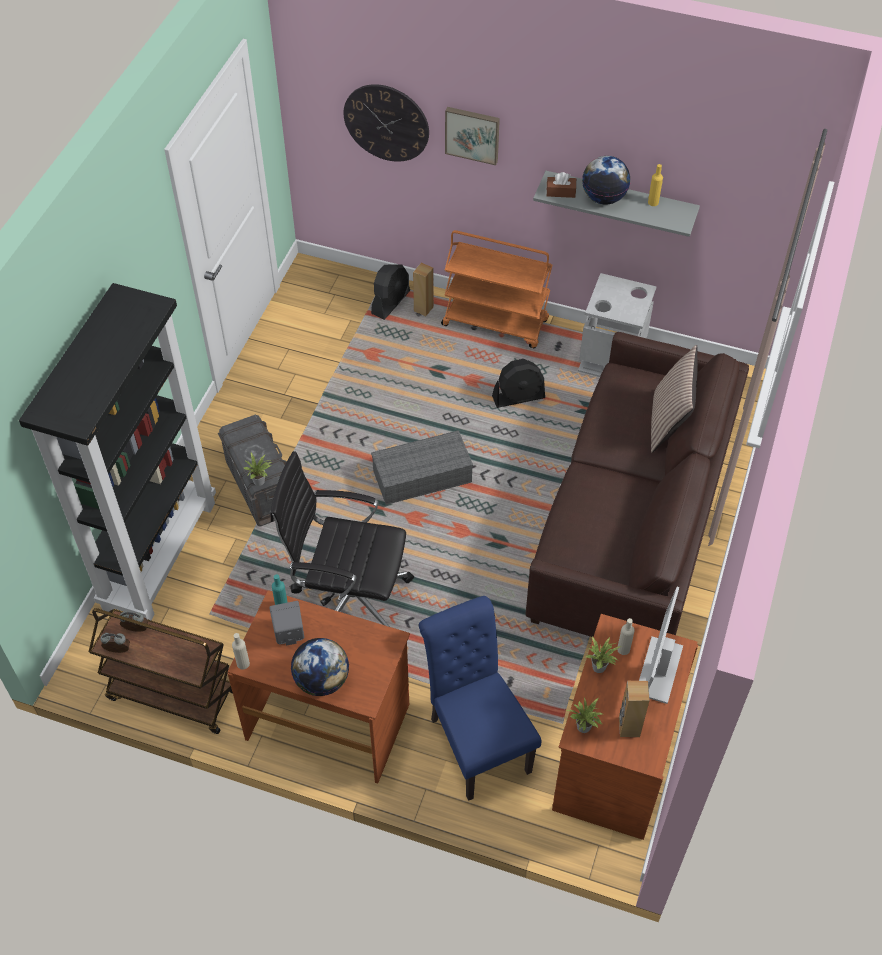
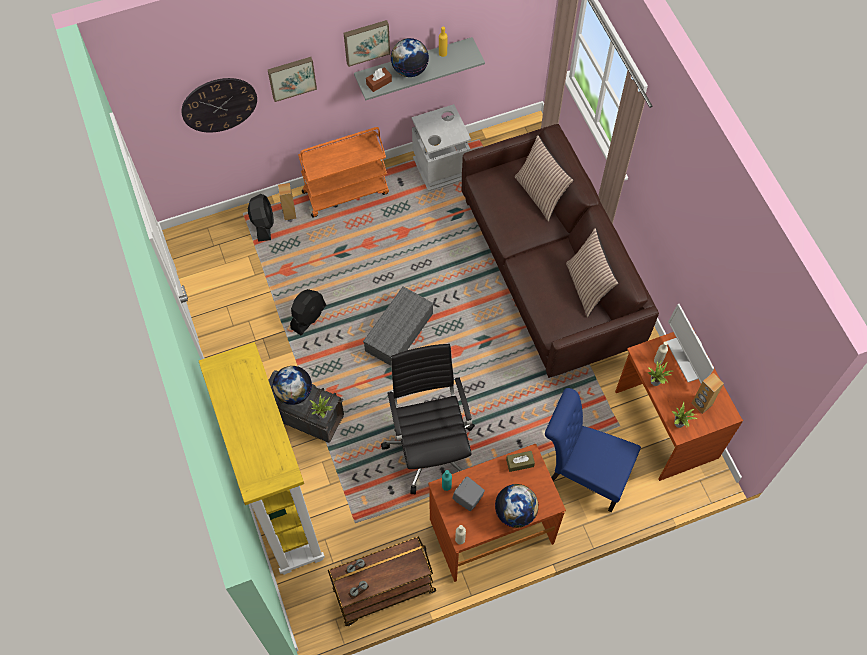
camera: 40 degrees left, 10 degrees up
black bookcase [19,283,216,620] -> yellow bookcase [199,342,325,575]
black office chair [271,451,414,627] -> black office chair turned 105 degrees clockwise [381,344,475,494]
black fan [492,359,545,408] -> black fan moved to [290,289,326,335]
none -> globe [272,366,312,405]
none -> picture [344,20,390,67]
none -> brown tissue box [506,451,535,472]
none -> pillow [566,228,619,317]

